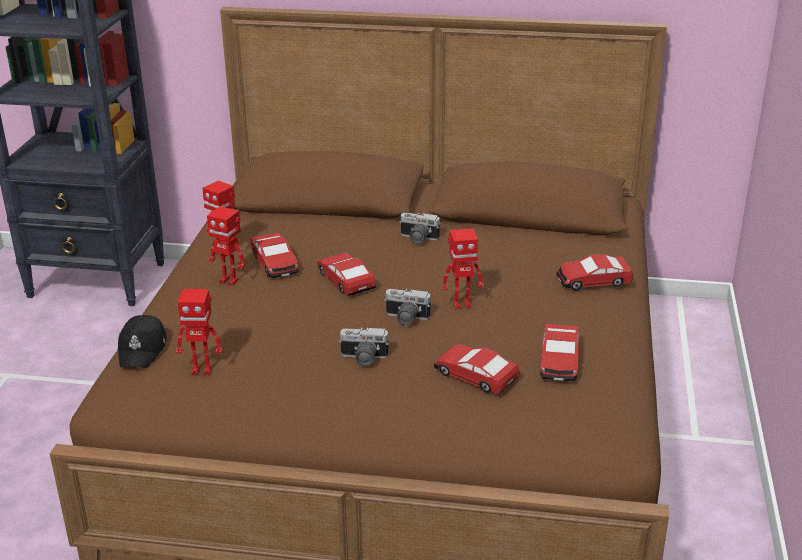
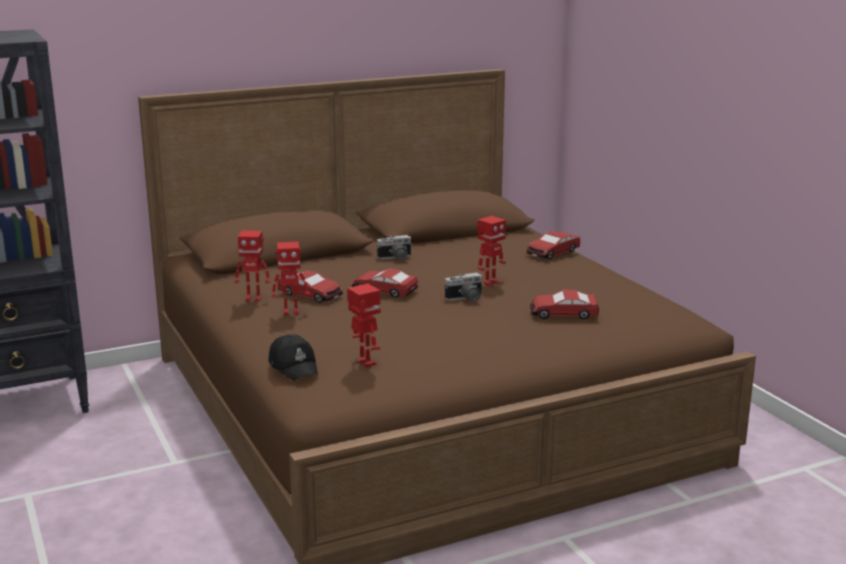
camera: 35 degrees left, 10 degrees down
toy robot [176,289,222,375] -> toy robot turned 90 degrees counterclockwise [347,283,381,367]
camera [339,327,389,366] -> none
toy car [540,324,579,381] -> none

